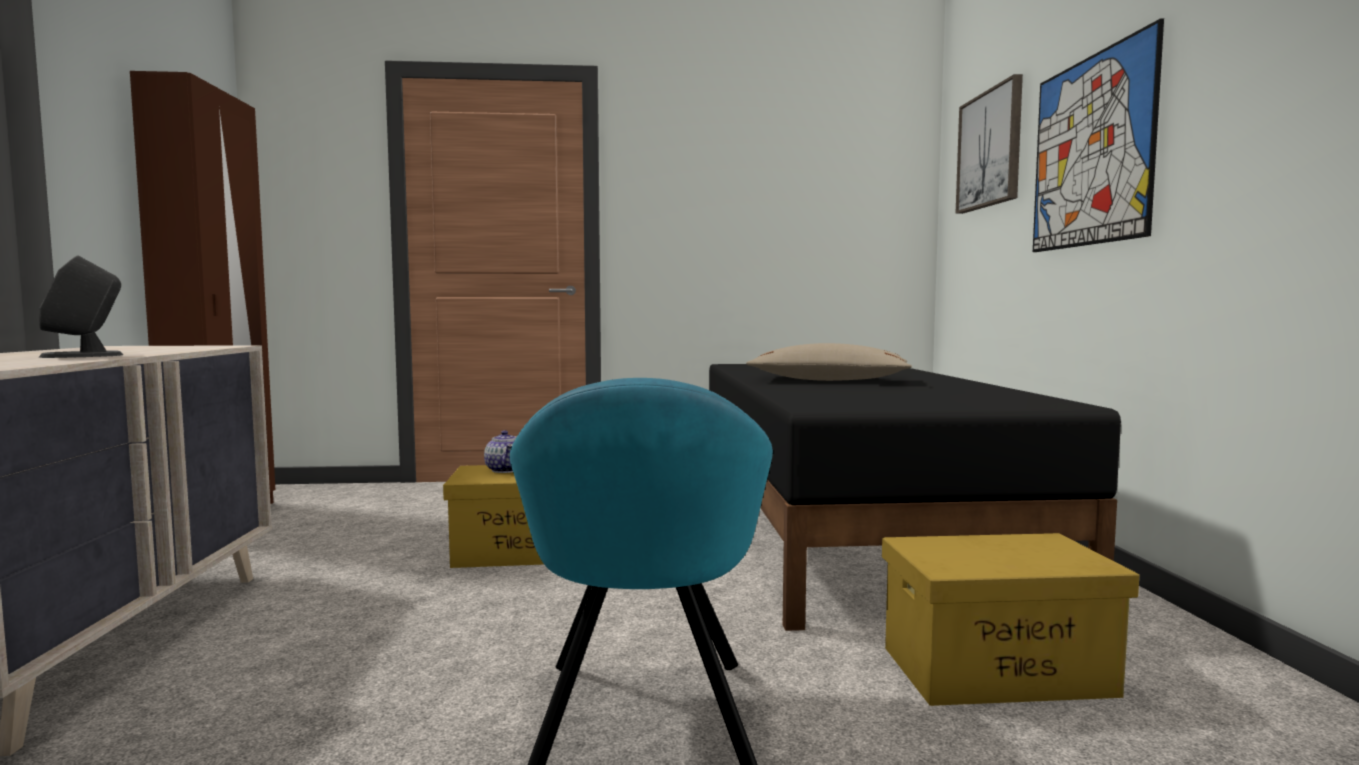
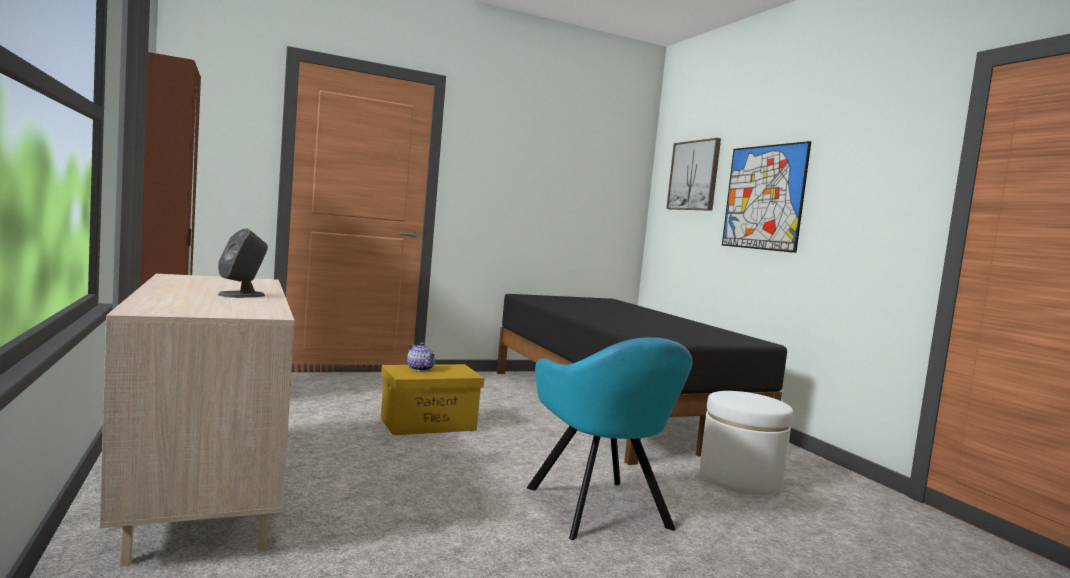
camera: 20 degrees left, 0 degrees up
beige pillow [746,343,912,381] -> none
yellow storage box [882,533,1139,706] -> white ottoman [699,391,793,495]

